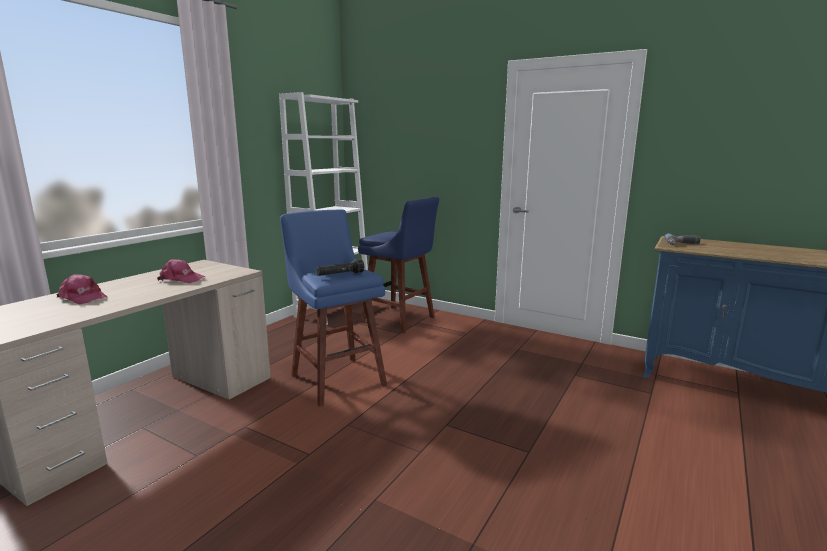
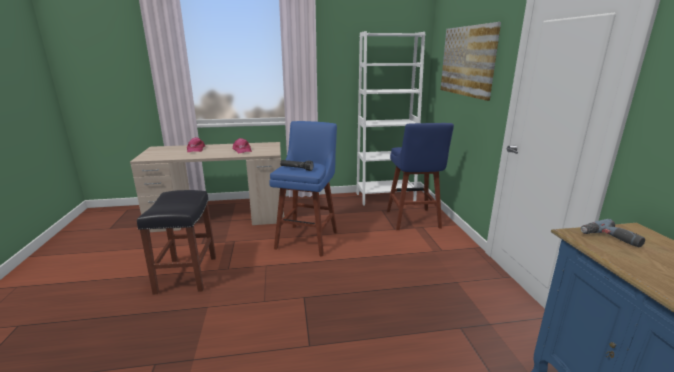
camera: 50 degrees right, 5 degrees up
none -> black stool [137,190,216,294]
none -> picture [441,22,501,101]

